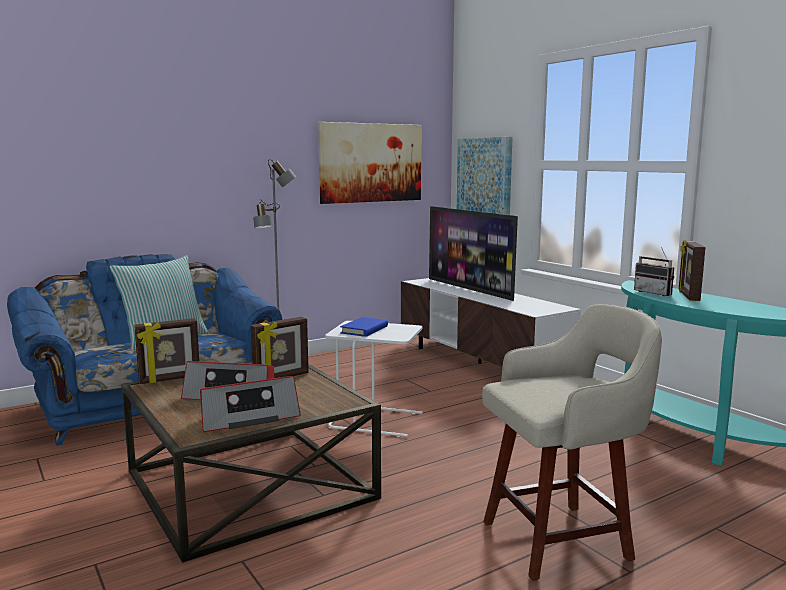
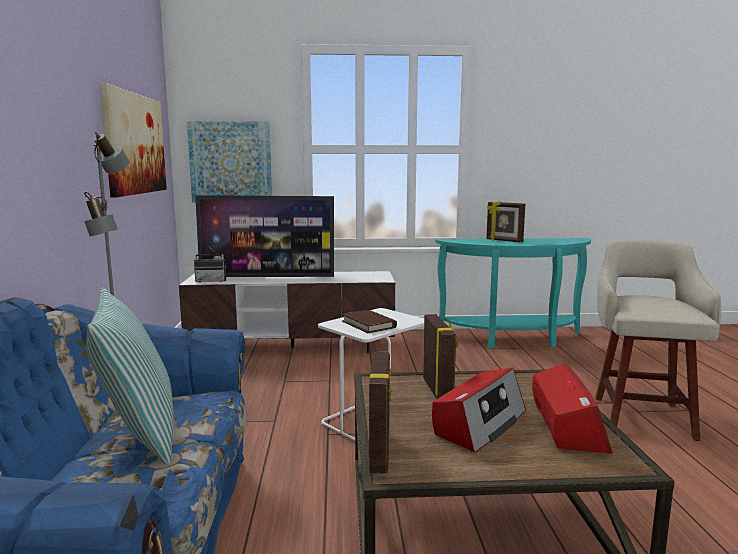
camera: 60 degrees left, 0 degrees up
blue book [340,317,388,337] -> brown book [342,310,397,333]
radio [634,247,674,296] -> radio moved to [194,247,227,282]

